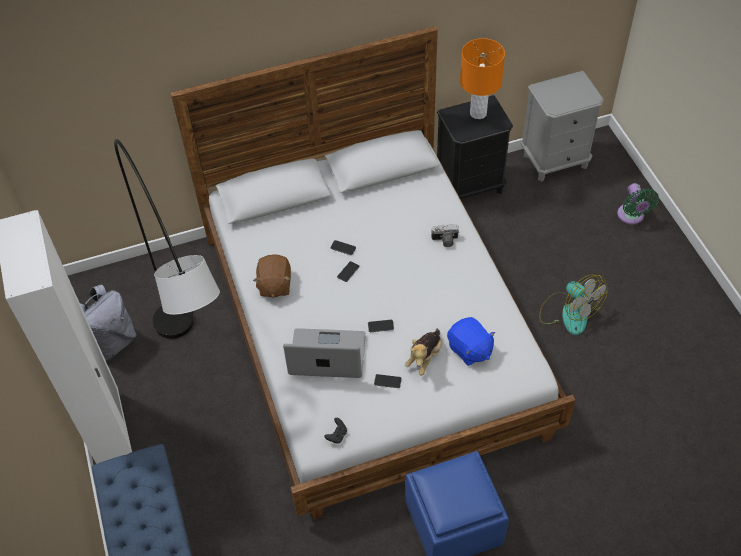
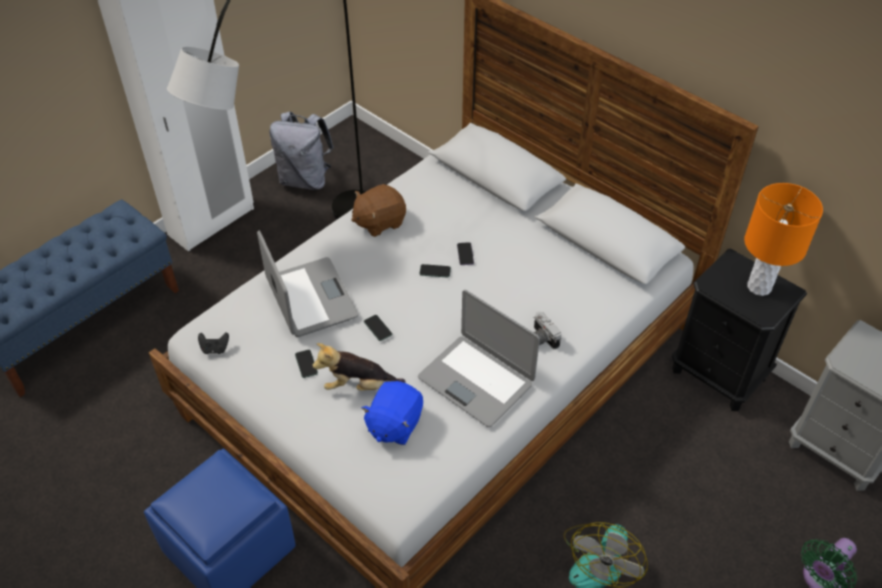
camera: 60 degrees right, 5 degrees down
none -> laptop [418,290,540,427]

